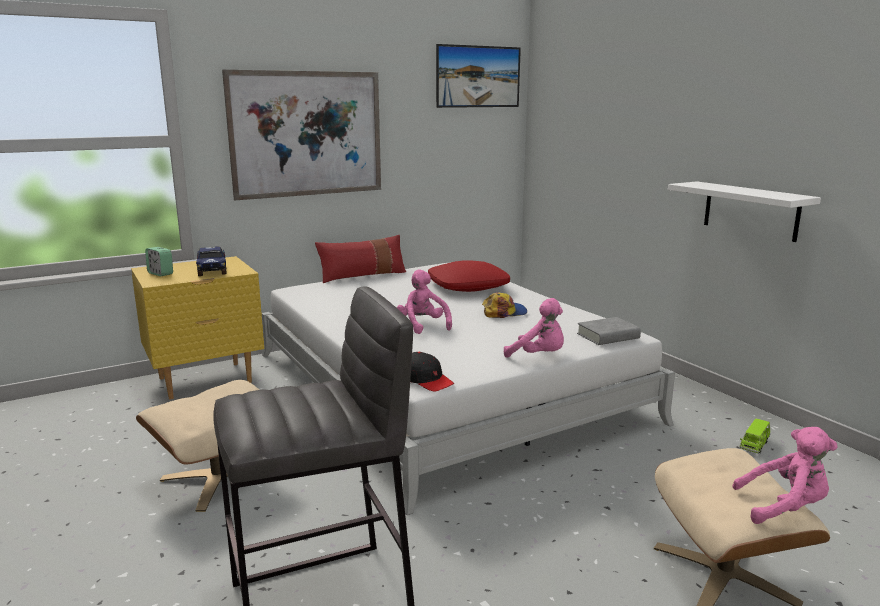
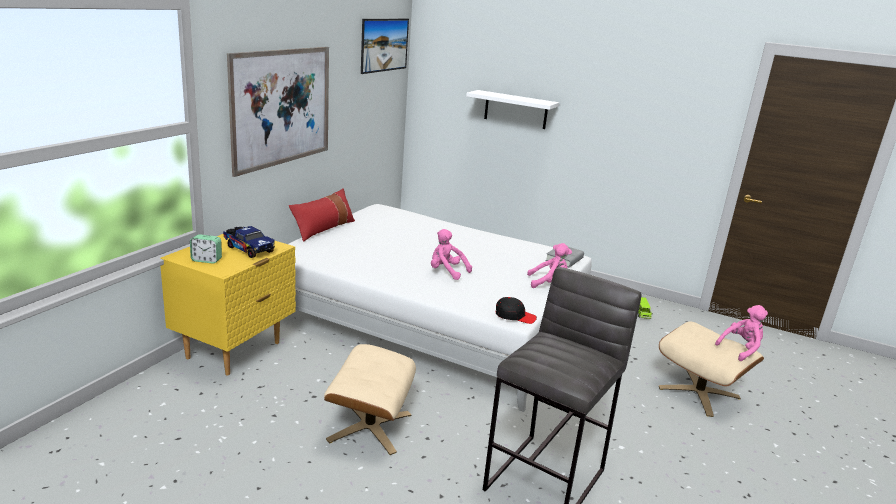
camera: 35 degrees left, 5 degrees up
red pillow [428,260,510,292] -> none
cap [482,292,527,318] -> none
white shelf [668,181,821,242] -> white shelf moved to [466,90,559,129]

